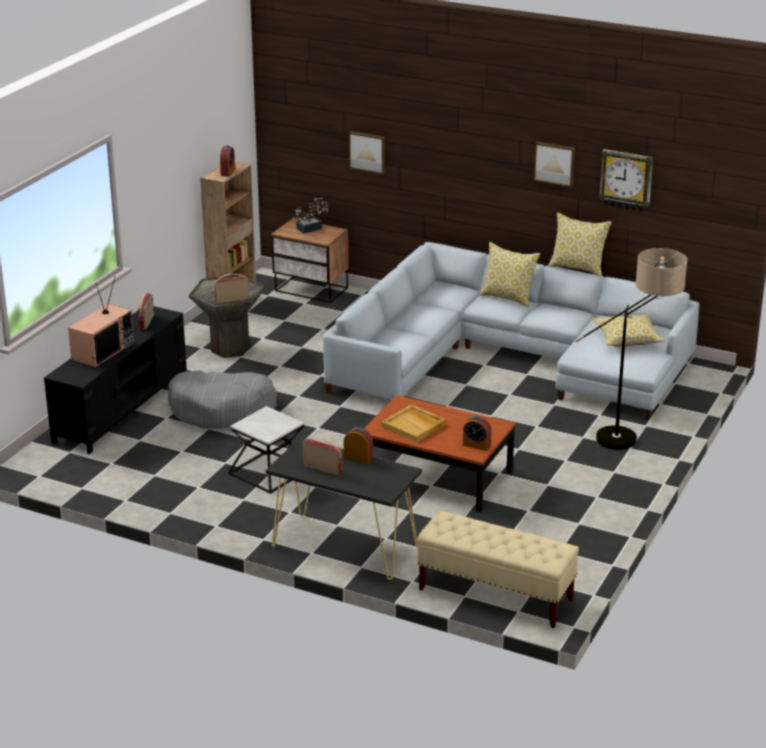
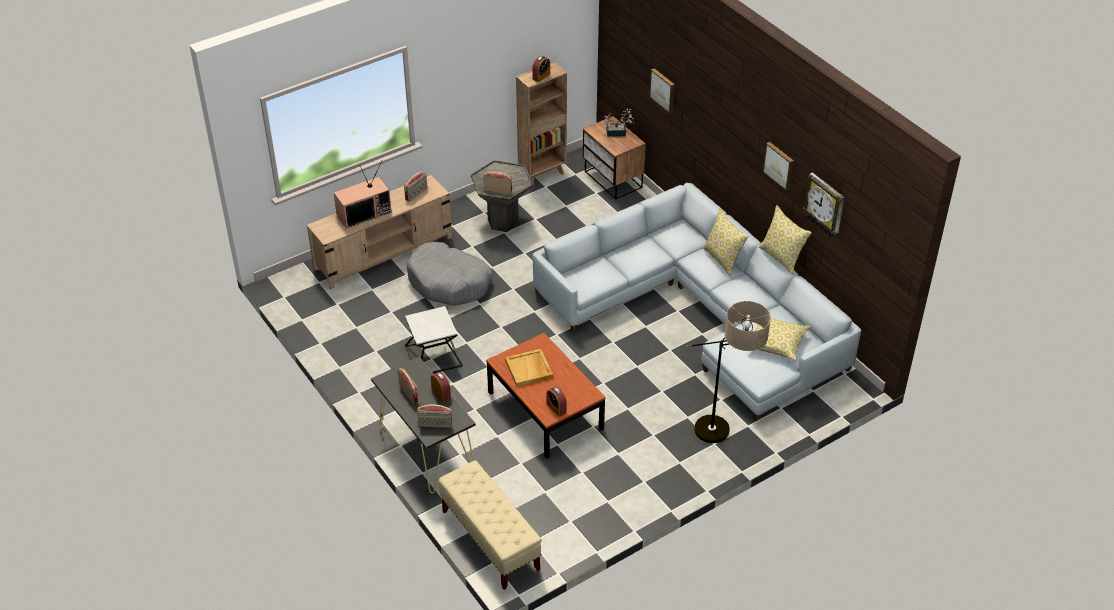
camera: 30 degrees right, 15 degrees up
black tv stand [44,306,187,454] -> beige tv stand [307,175,452,290]
none -> radio [417,404,452,428]

